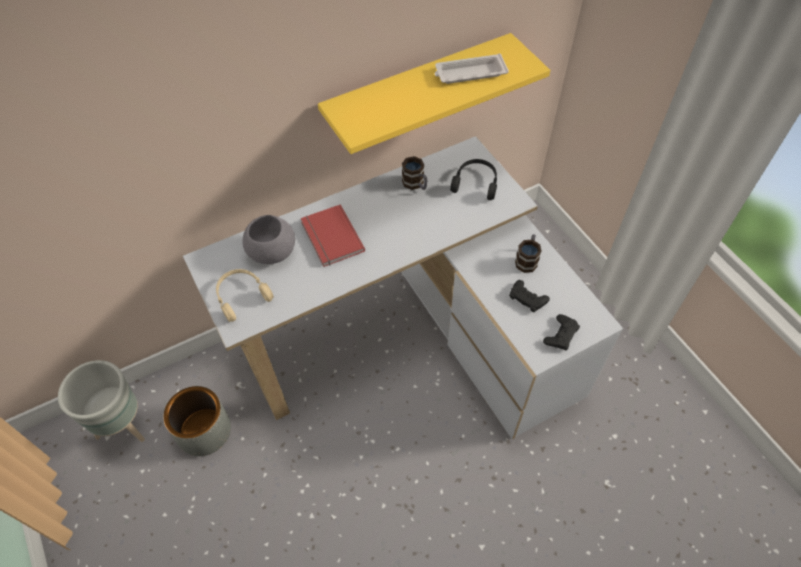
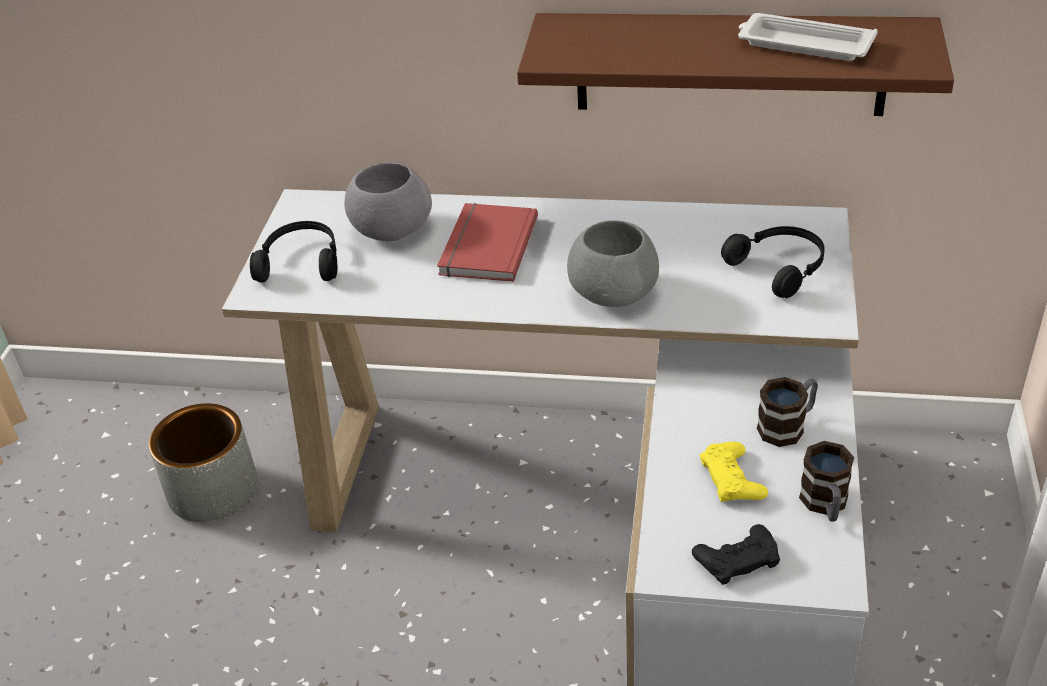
camera: 40 degrees right, 15 degrees down
grey planter [58,360,145,442] -> none
beige headphones [216,269,274,322] -> black headphones [250,221,337,282]
yellow shelf [318,33,550,154] -> brown shelf [517,13,954,116]
mug [402,156,427,190] -> mug moved to [799,441,854,522]
black game controller [509,280,550,312] -> yellow game controller [700,442,768,502]
none -> grey bowl [567,220,659,307]

